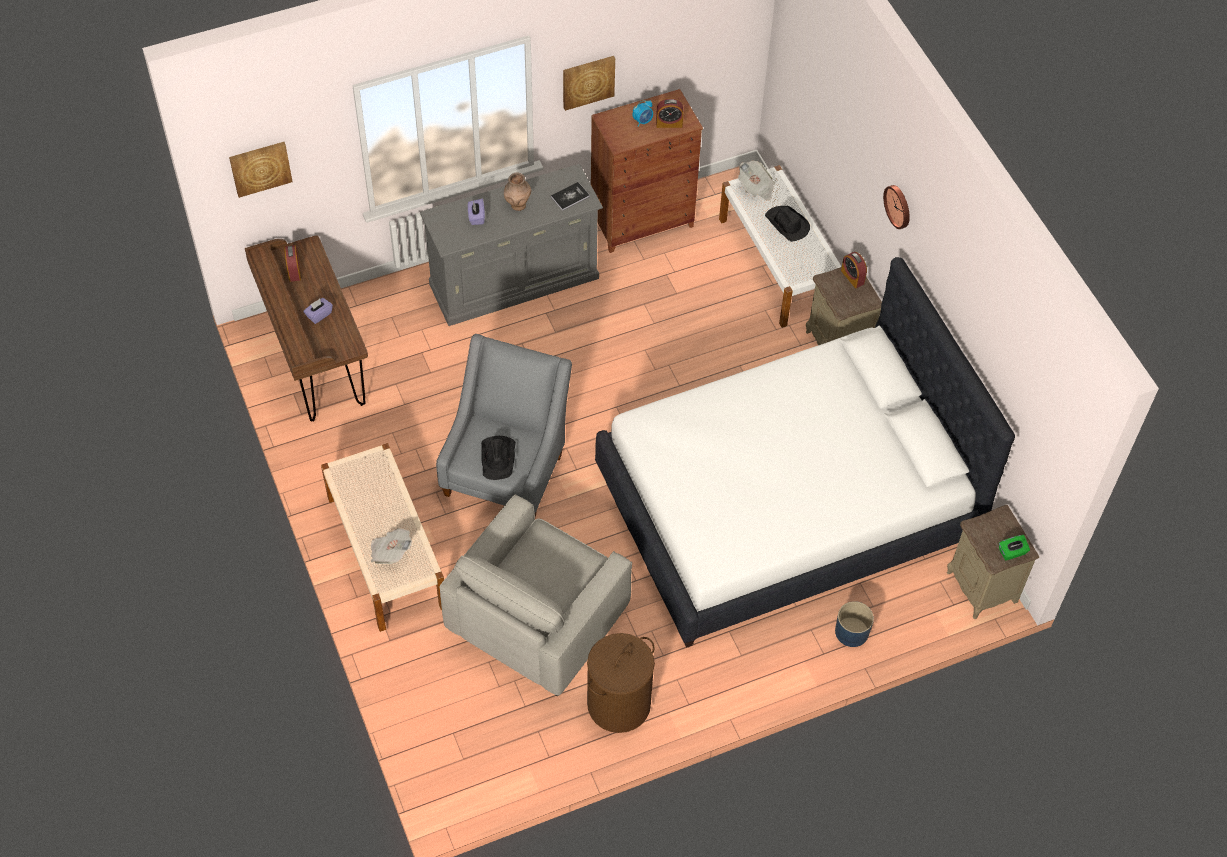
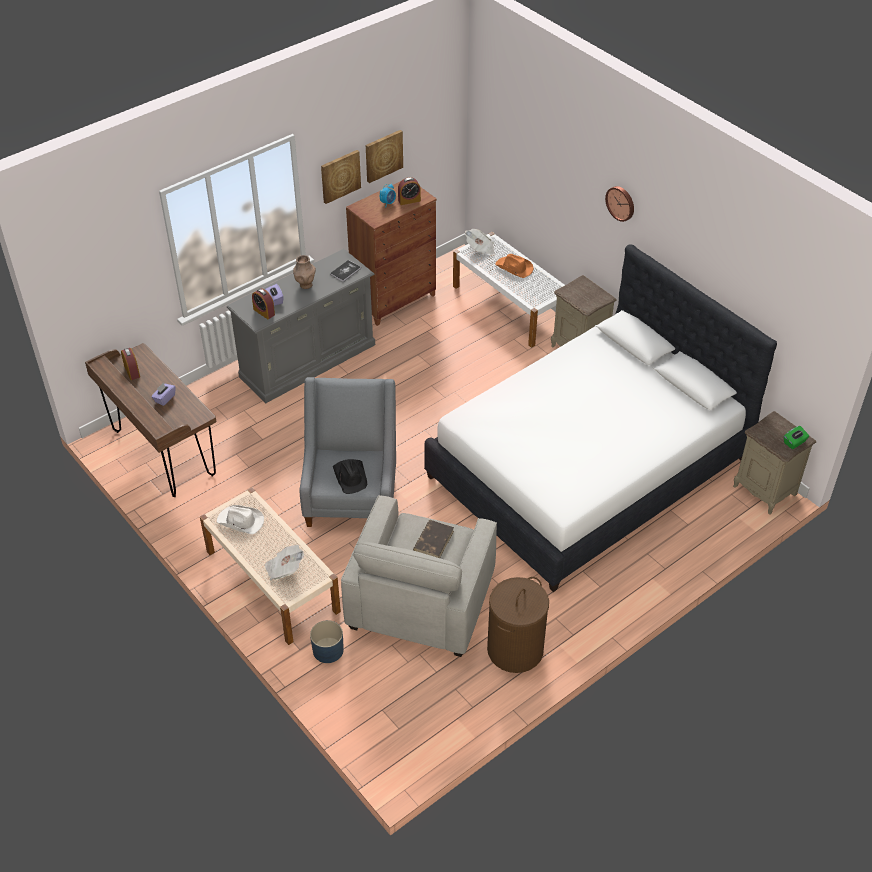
camera: 15 degrees left, 10 degrees down
picture [229,142,293,198] -> picture moved to [366,130,403,183]
black hat [765,206,810,242] -> orange hat [495,254,534,278]
blue planter [835,601,874,647] -> blue planter moved to [310,620,344,663]
alarm clock [841,252,867,288] -> alarm clock moved to [252,288,275,319]
none -> white hat [217,505,264,534]
none -> brown book [413,520,454,558]

